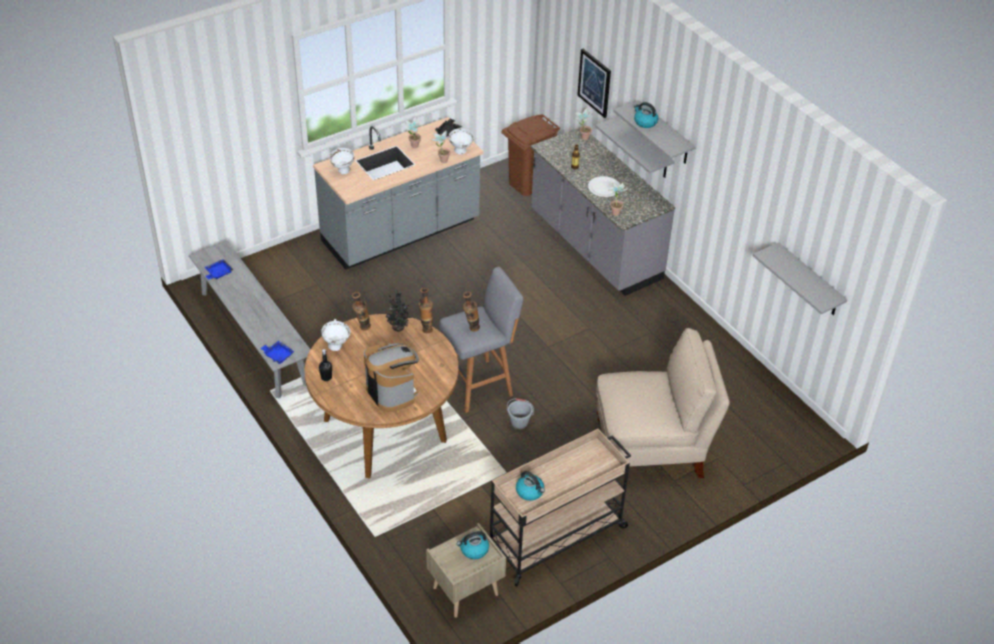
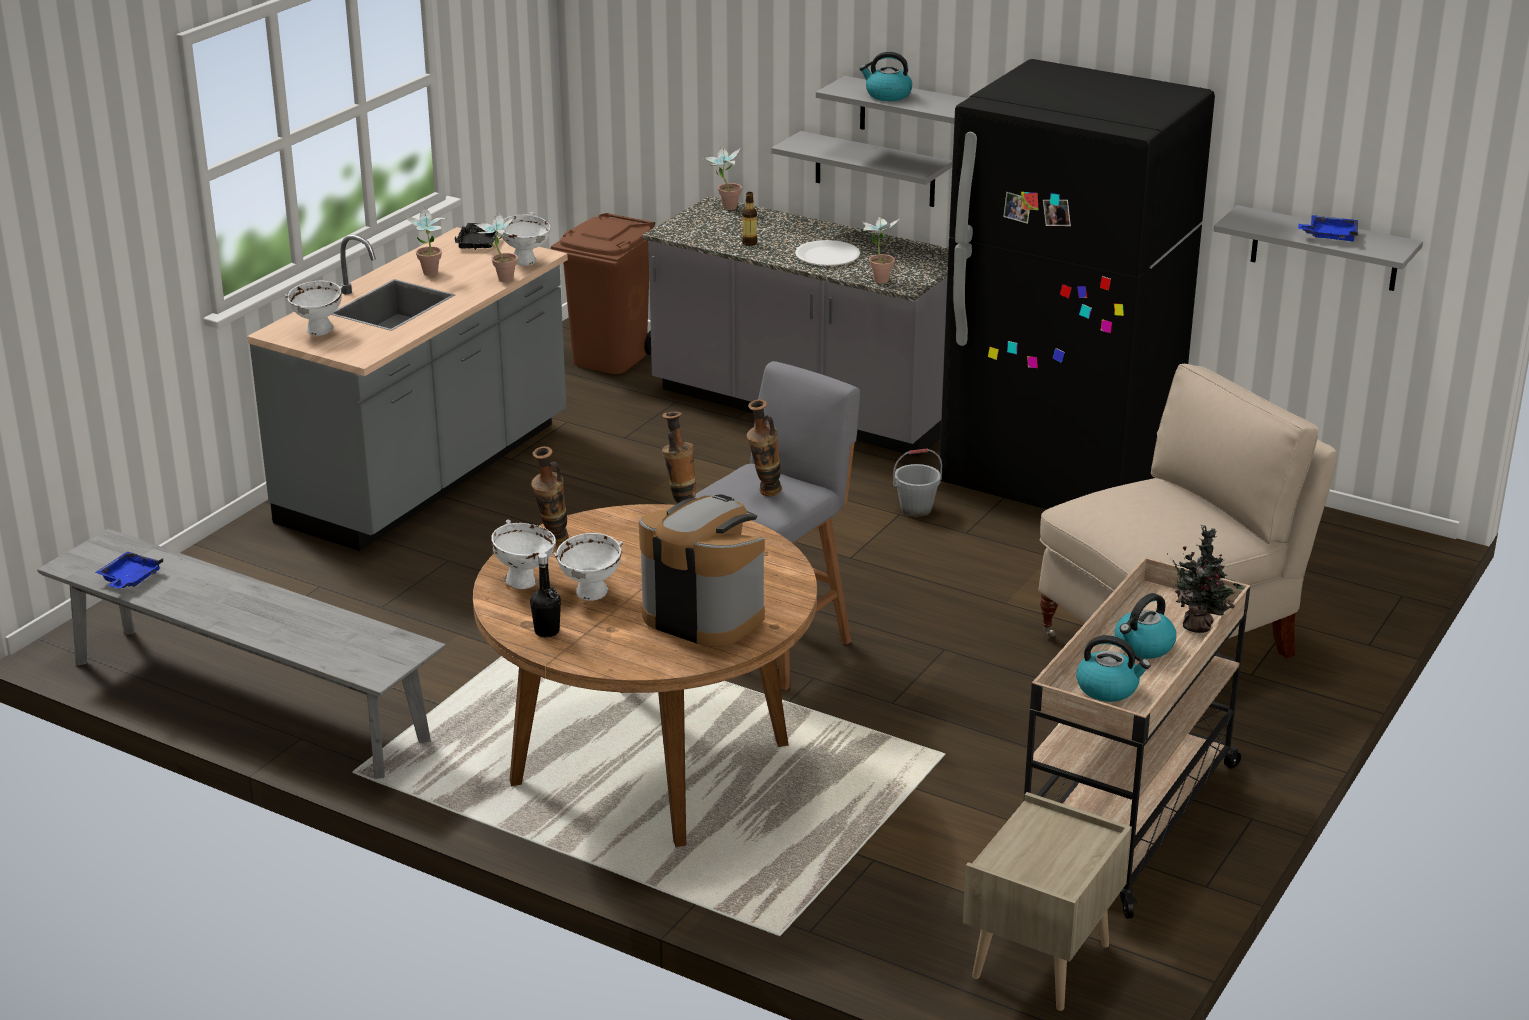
camera: 25 degrees left, 15 degrees down
blue tray [260,341,294,364] -> blue tray moved to [1298,215,1358,241]
potted plant [386,290,412,331] -> potted plant moved to [1167,525,1245,633]
kettle [457,531,489,559] -> kettle moved to [1115,593,1176,659]
grey bucket [507,398,534,430] -> grey bucket moved to [893,449,942,517]
picture [577,49,611,118] -> none
none -> white bowl [554,533,623,601]
none -> black fridge [939,59,1215,509]

